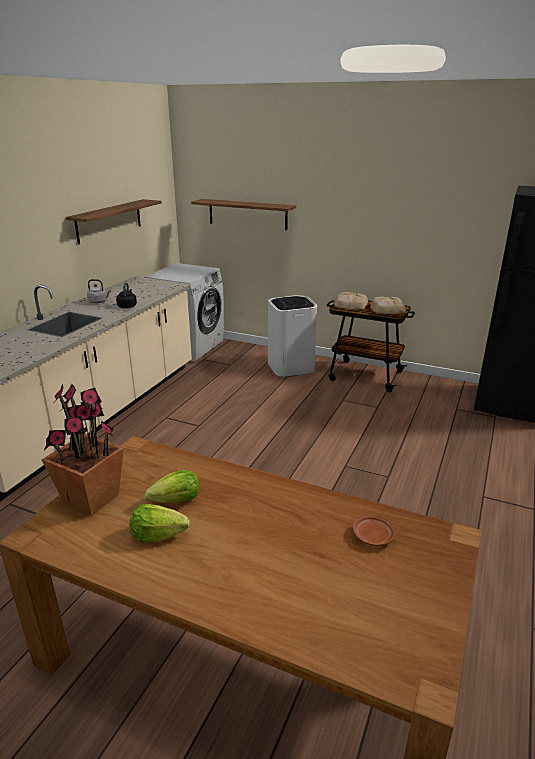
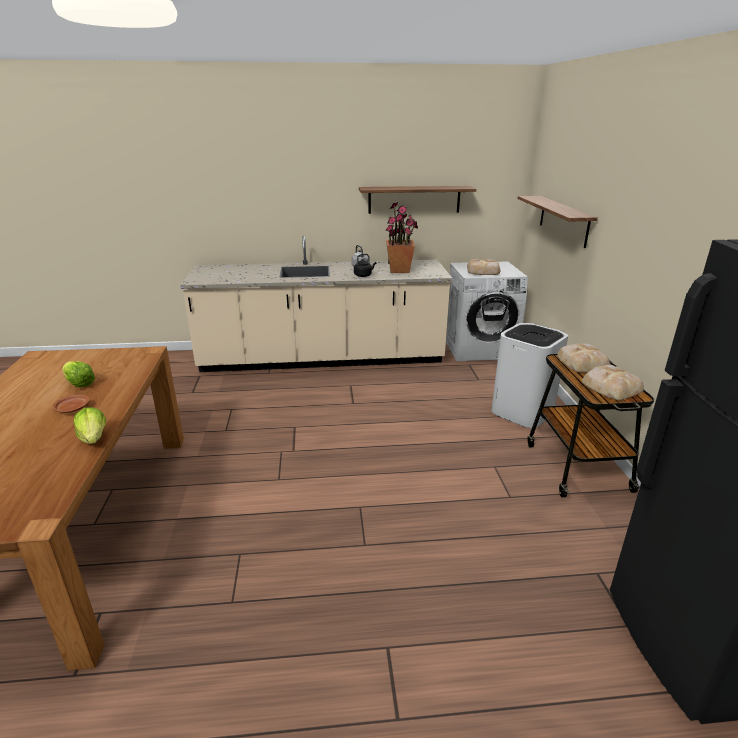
camera: 60 degrees right, 0 degrees up
potted plant [42,384,124,516] -> potted plant moved to [385,202,418,273]
lettuce [129,504,190,542] -> lettuce moved to [74,407,106,444]
brown plate [352,515,397,546] -> brown plate moved to [53,395,90,413]
none -> bread [467,259,500,275]

